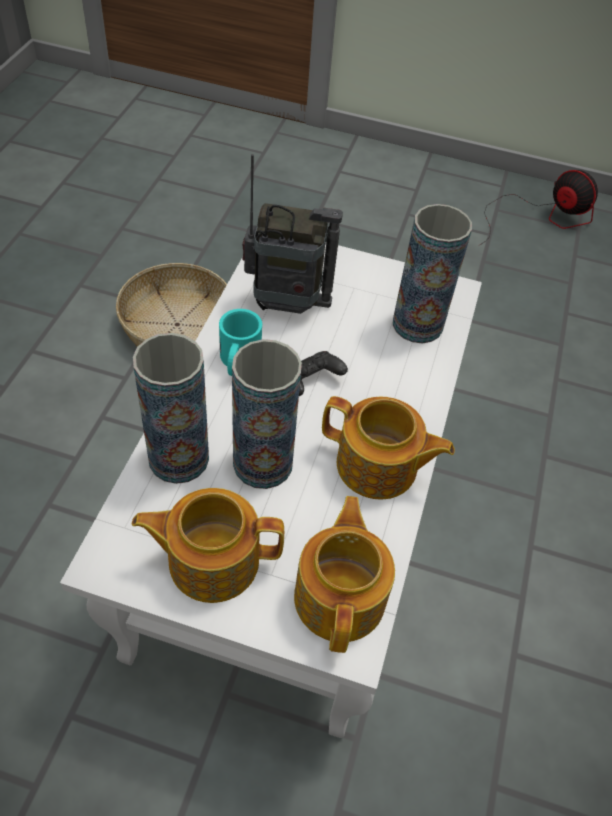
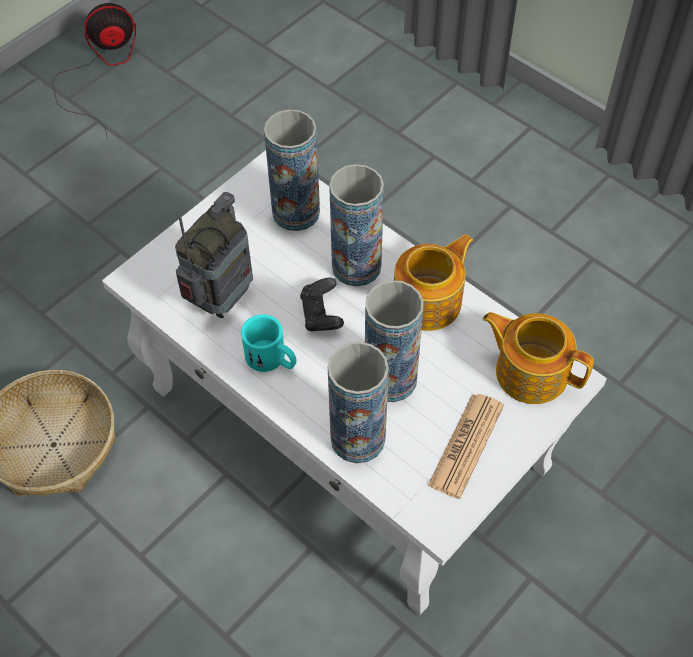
camera: 60 degrees left, 5 degrees up
teapot [132,488,284,603] -> newspaper [427,394,504,499]
none -> vase [329,164,384,286]

